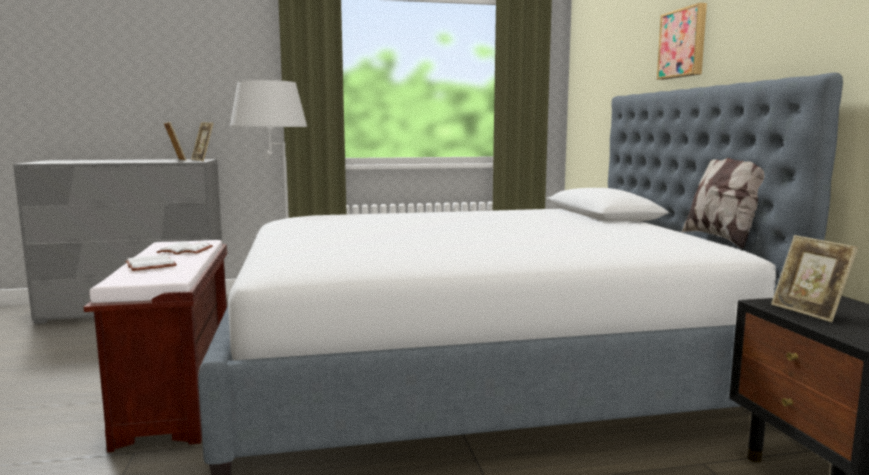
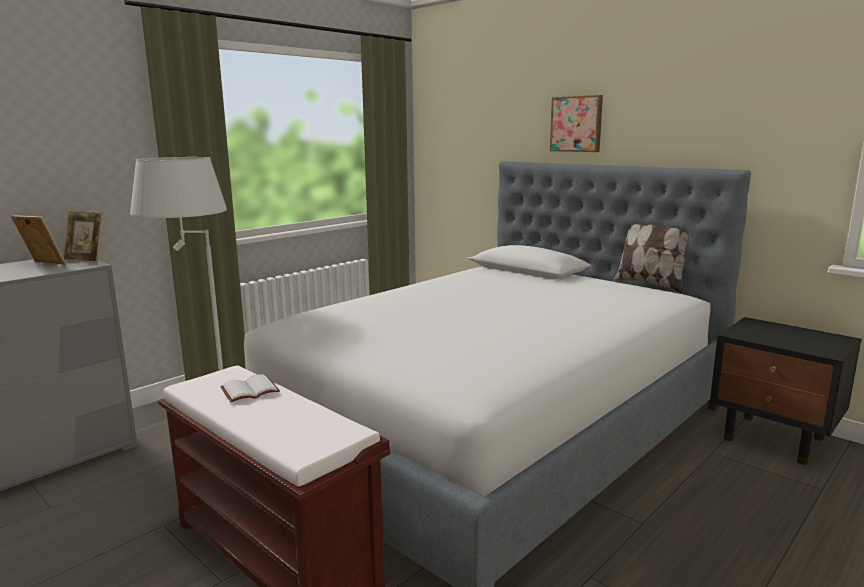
camera: 35 degrees left, 5 degrees up
white book [125,254,177,271] -> none
picture frame [771,235,858,322] -> none

